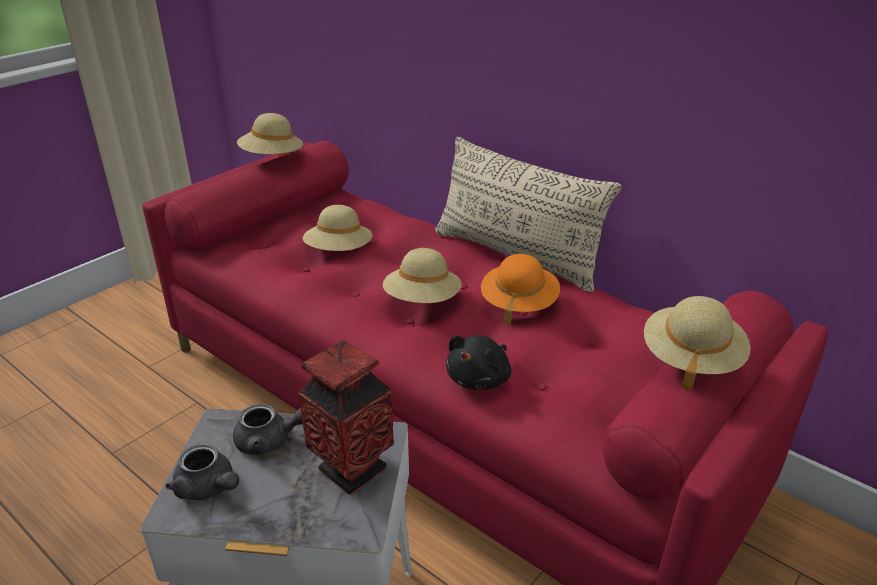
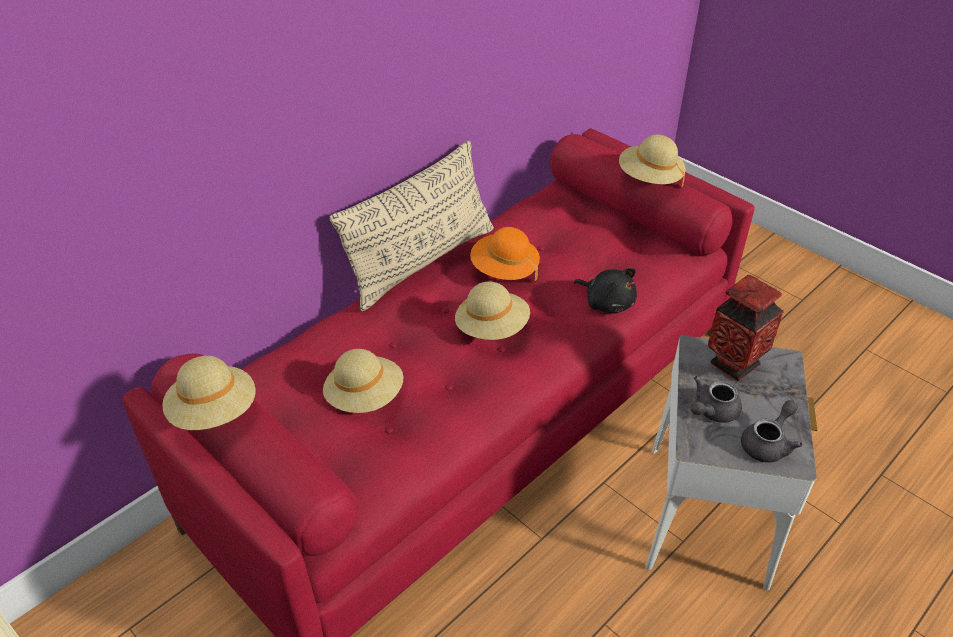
camera: 85 degrees left, 10 degrees up
grey teapot [233,404,303,455] -> grey teapot turned 135 degrees counterclockwise [691,376,742,423]

